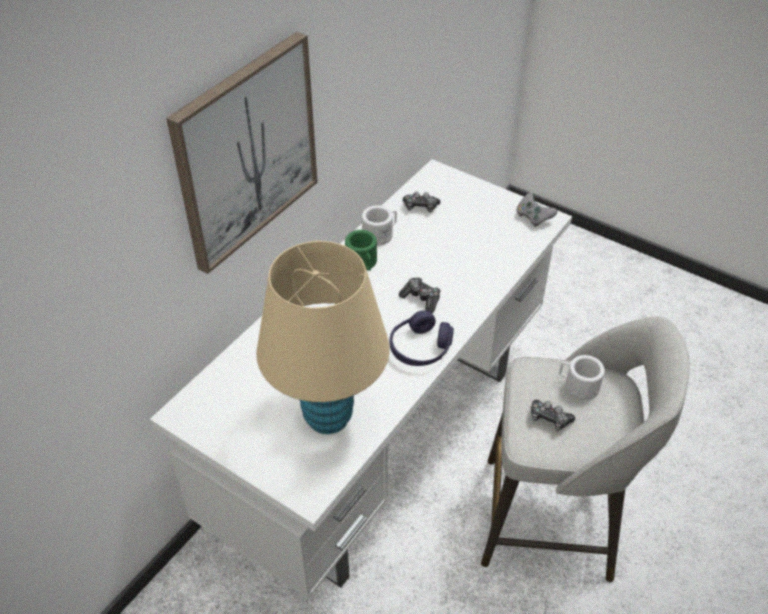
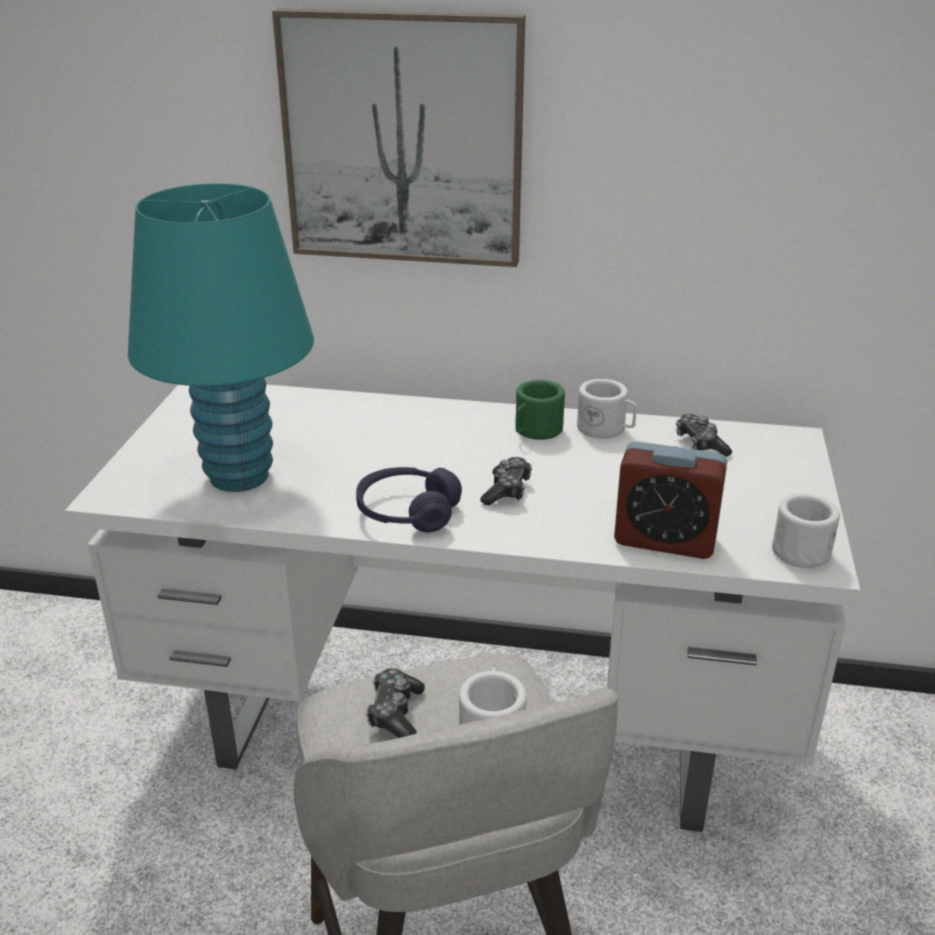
camera: 65 degrees right, 15 degrees down
beige table lamp [256,241,390,434] -> turquoise table lamp [128,183,314,492]
grey game controller [516,192,558,227] -> white mug [772,493,840,568]
none -> alarm clock [614,441,727,559]

